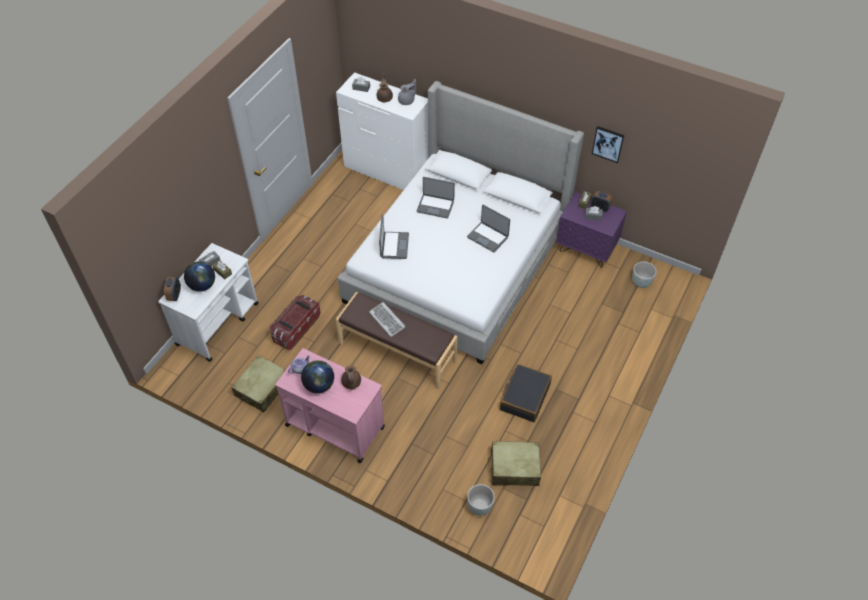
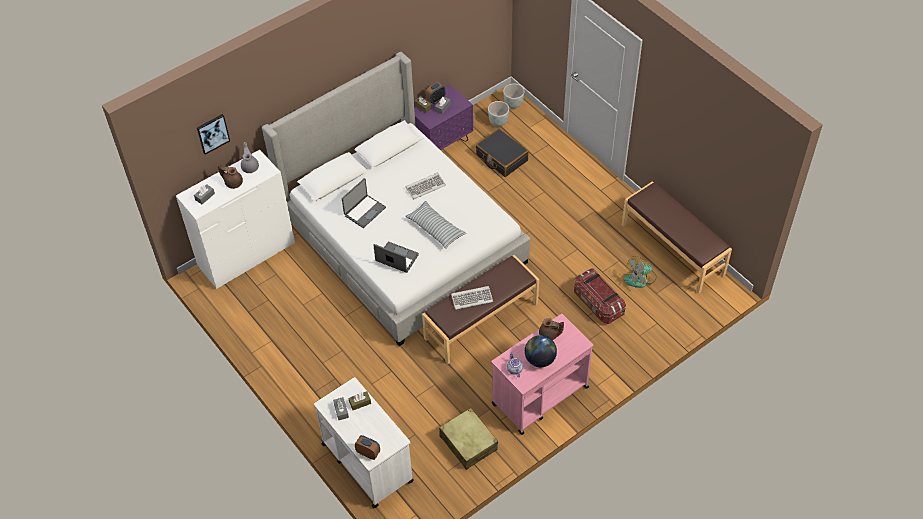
camera: 65 degrees left, 0 degrees up
globe [184,261,215,292] -> none
storage box [270,295,321,350] -> storage box moved to [574,268,626,324]
laptop [467,205,510,252] -> keyboard [406,173,446,199]
grey planter [467,484,495,516] -> grey planter moved to [503,84,524,109]
beige suitcase [488,441,541,486] -> fan [624,256,657,288]
black suitcase [500,364,552,422] -> black suitcase moved to [476,129,529,177]
picture [592,126,624,163] -> picture moved to [197,114,230,155]
none -> pillow [406,201,466,249]
none -> brown bench [622,181,732,294]

